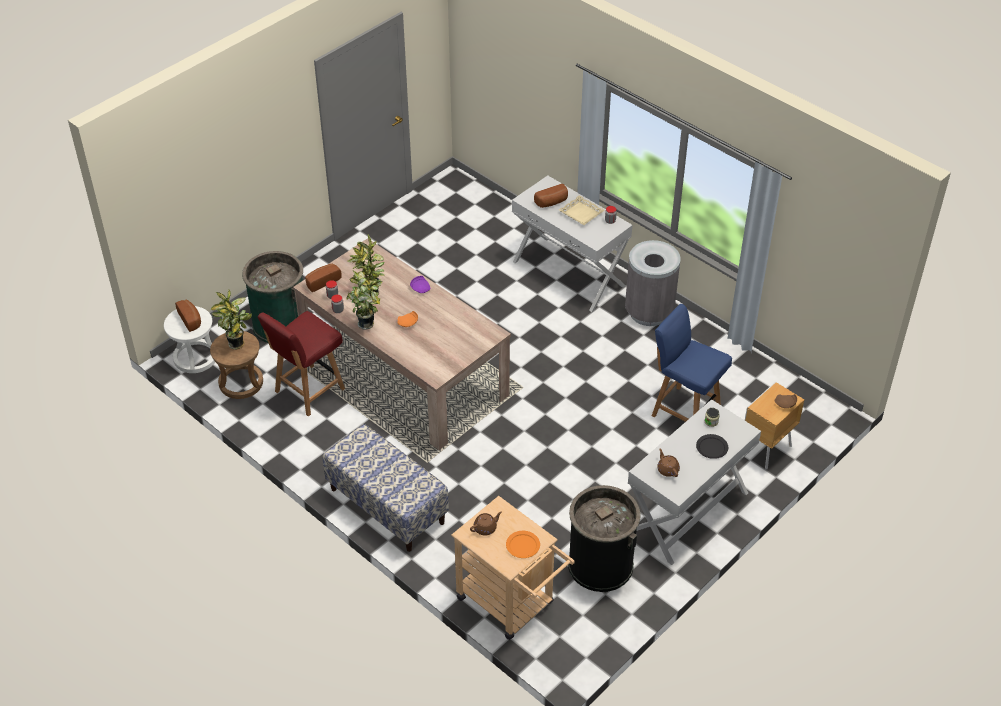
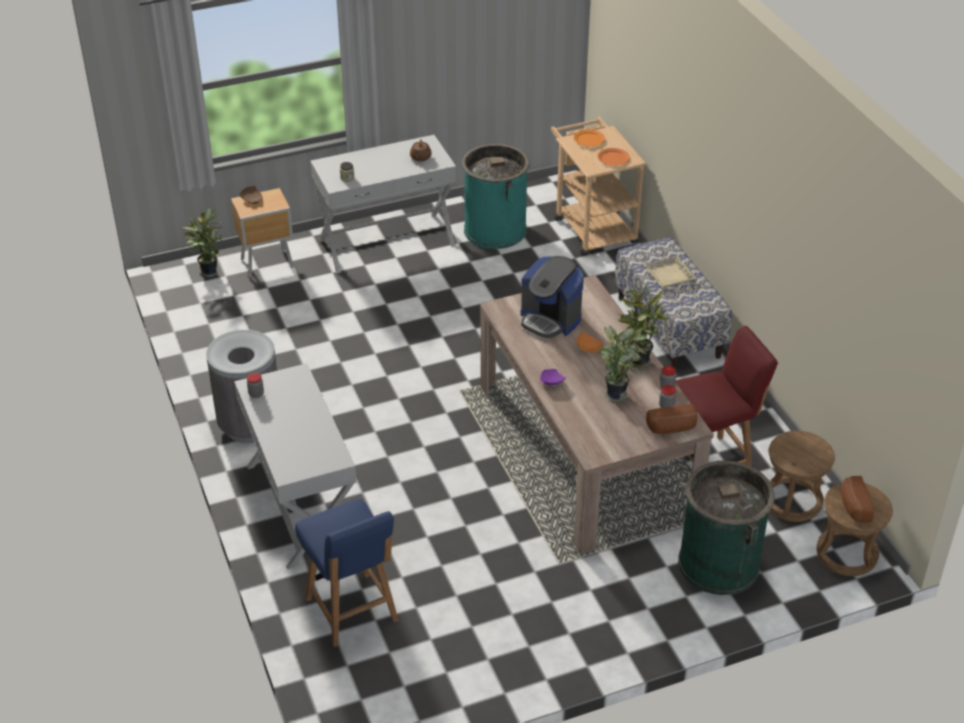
camera: 155 degrees left, 5 degrees down
white stool [164,306,215,373] -> brown stool [817,483,893,576]
potted plant [211,290,252,350] -> potted plant moved to [182,208,222,277]
brown teapot [470,511,502,536] -> orange plate [598,148,630,166]
bread [534,184,568,208] -> none
beige tray [559,195,605,225] -> beige tray moved to [644,255,697,288]
black trash can [568,485,641,592] -> turquoise trash can [462,144,530,249]
blue chair [652,304,732,422] -> blue chair moved to [295,499,398,647]
black plate [696,434,728,459] -> none
none -> coffee machine [521,256,584,338]

